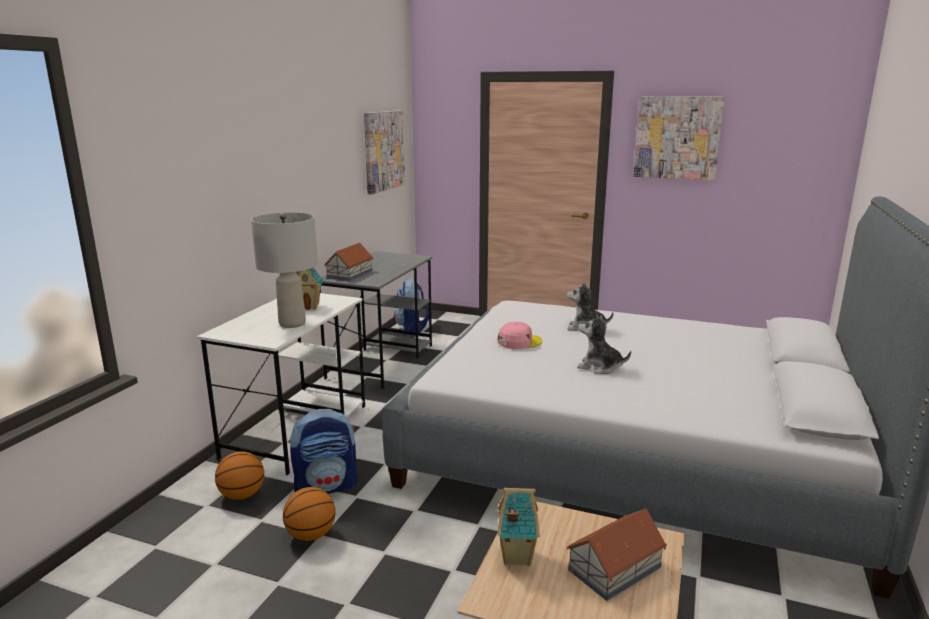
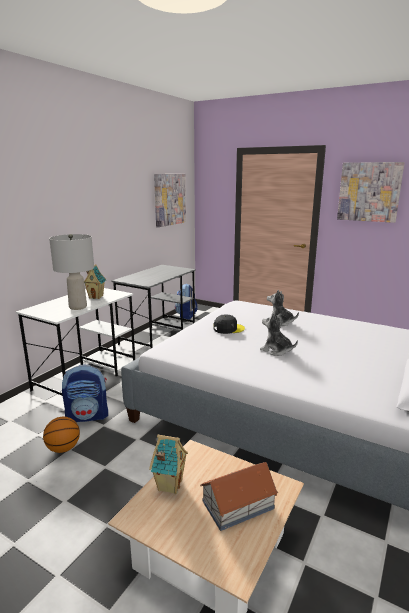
camera: 10 degrees right, 0 degrees up
basketball [215,451,264,500] -> none
toy house [324,243,373,281] -> none
pink cap [498,322,542,349] -> black cap [213,315,245,334]

